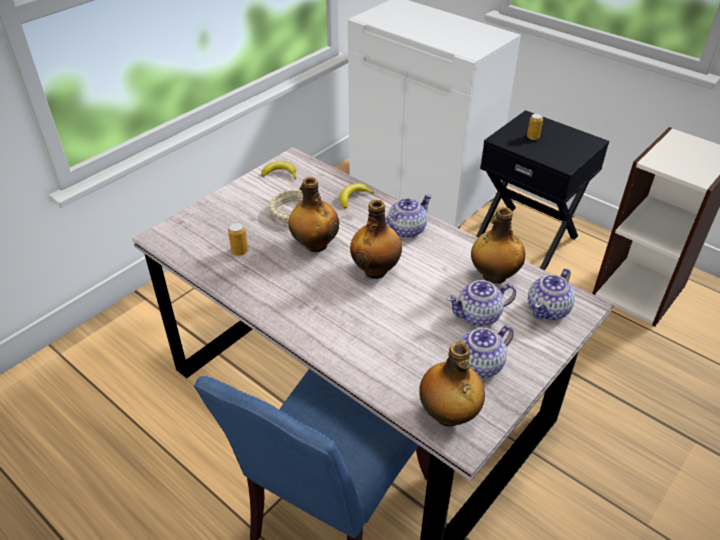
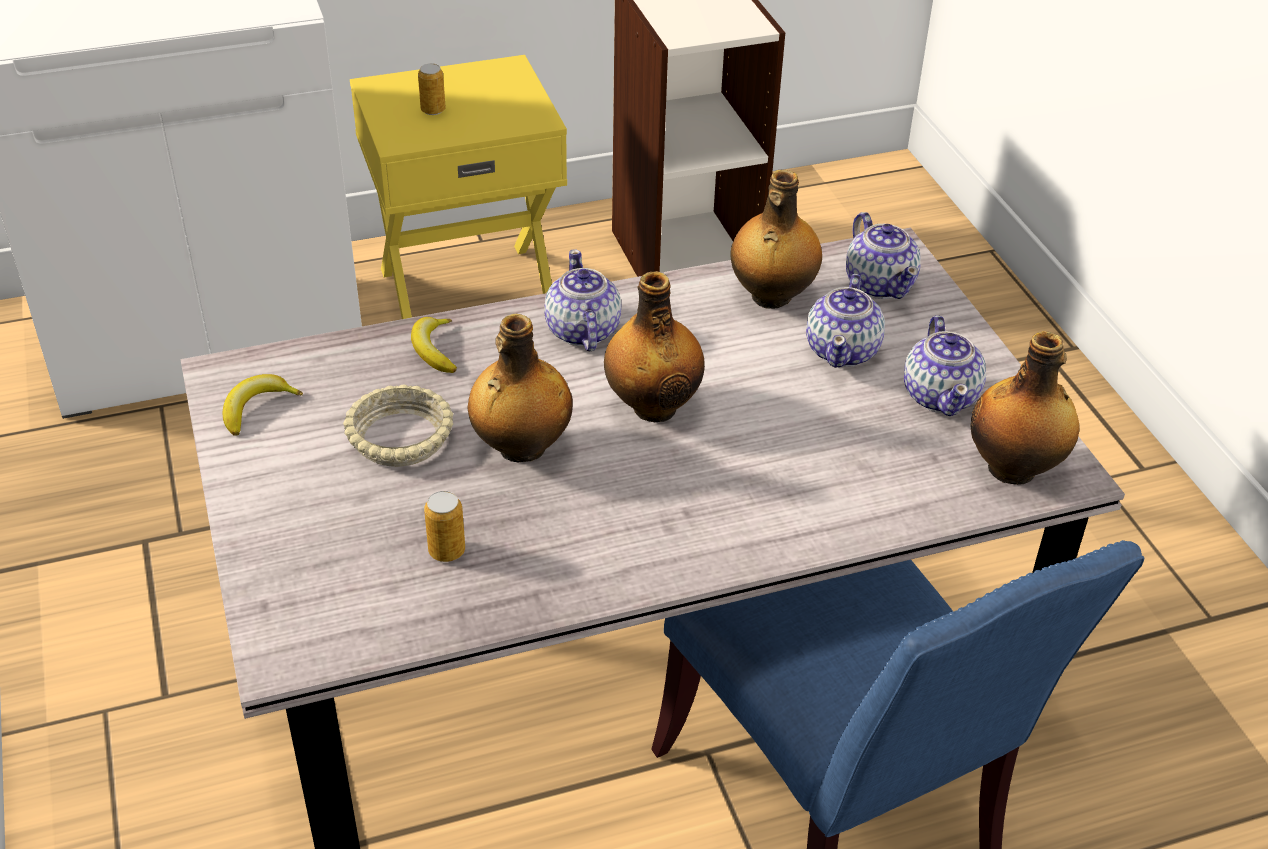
camera: 60 degrees left, 0 degrees up
black nightstand [476,110,609,270] -> yellow nightstand [350,55,567,319]

